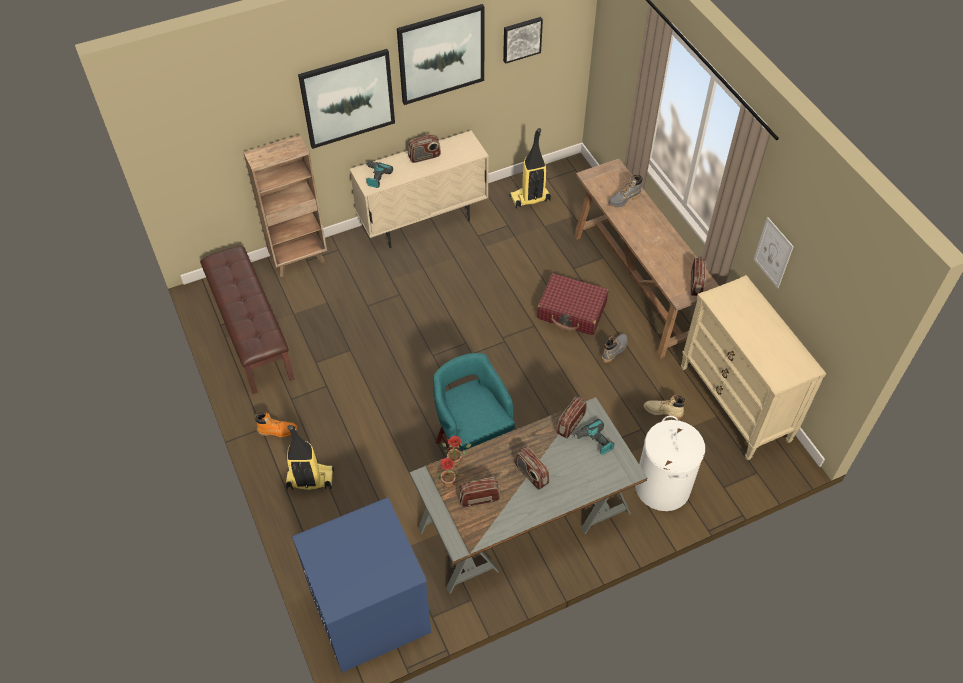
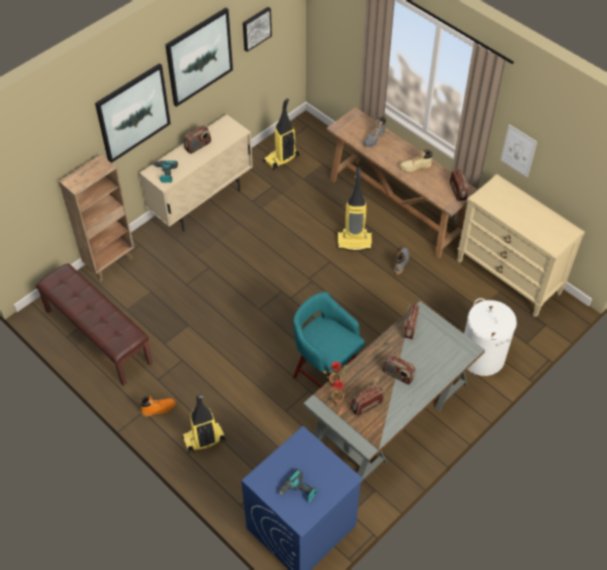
camera: 20 degrees left, 0 degrees up
red suitcase [537,273,608,335] -> vacuum cleaner [337,167,372,251]
power drill [573,419,615,455] -> power drill moved to [279,469,318,502]
beige boot [643,395,686,419] -> beige boot moved to [399,149,433,172]

